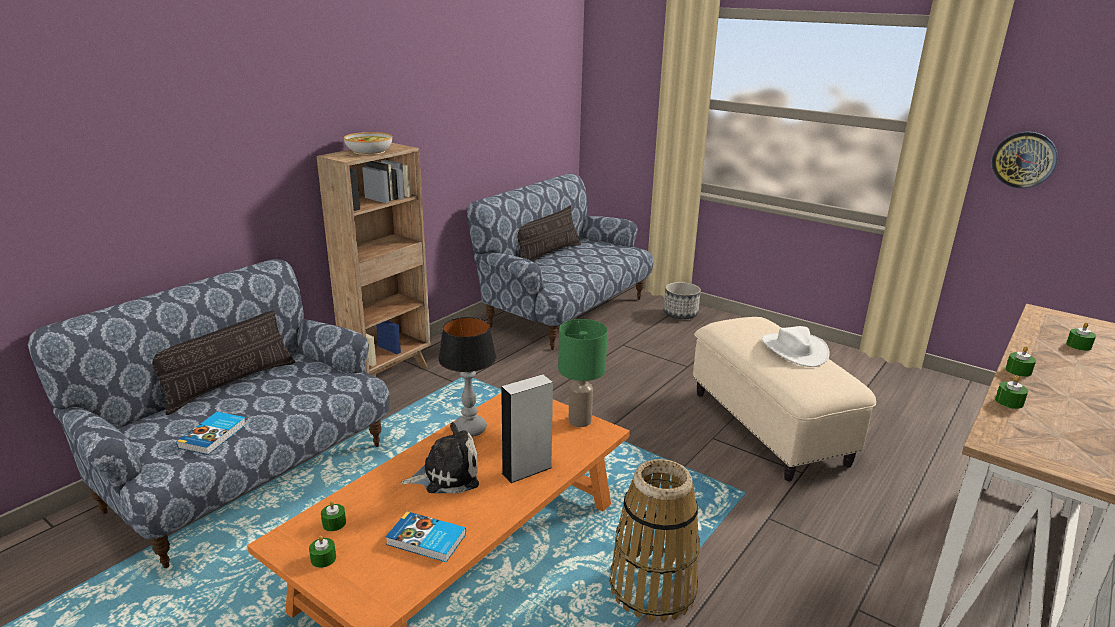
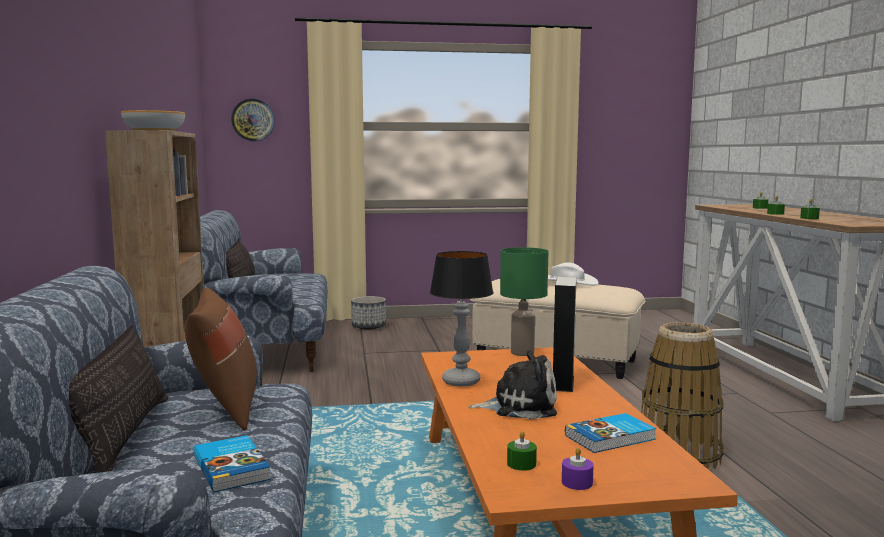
camera: 45 degrees left, 15 degrees down
green candle [309,535,336,568] -> purple candle [562,448,594,490]
plush toy [400,422,479,494] -> plush toy turned 60 degrees clockwise [468,350,557,420]
wall clock [992,132,1058,188] -> wall clock moved to [231,99,275,141]
none -> brown pillow [184,288,257,431]

